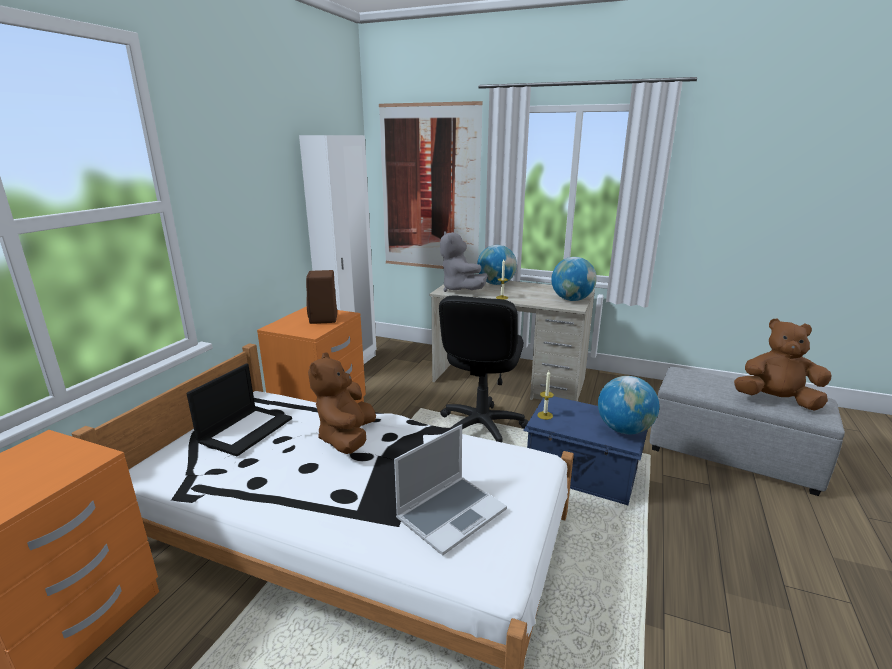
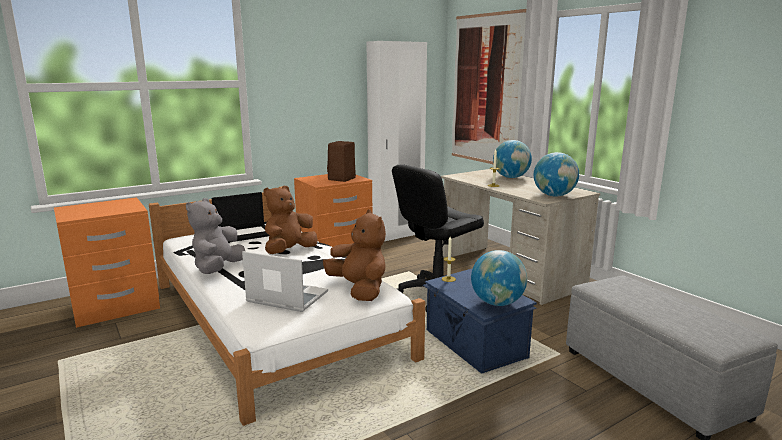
camera: 35 degrees right, 5 degrees down
laptop [394,424,507,556] -> laptop turned 150 degrees counterclockwise [242,251,328,312]
grey plush toy [440,231,487,292] -> grey plush toy moved to [186,198,245,274]
brown plush toy [734,318,831,411] -> brown plush toy moved to [323,210,386,301]

